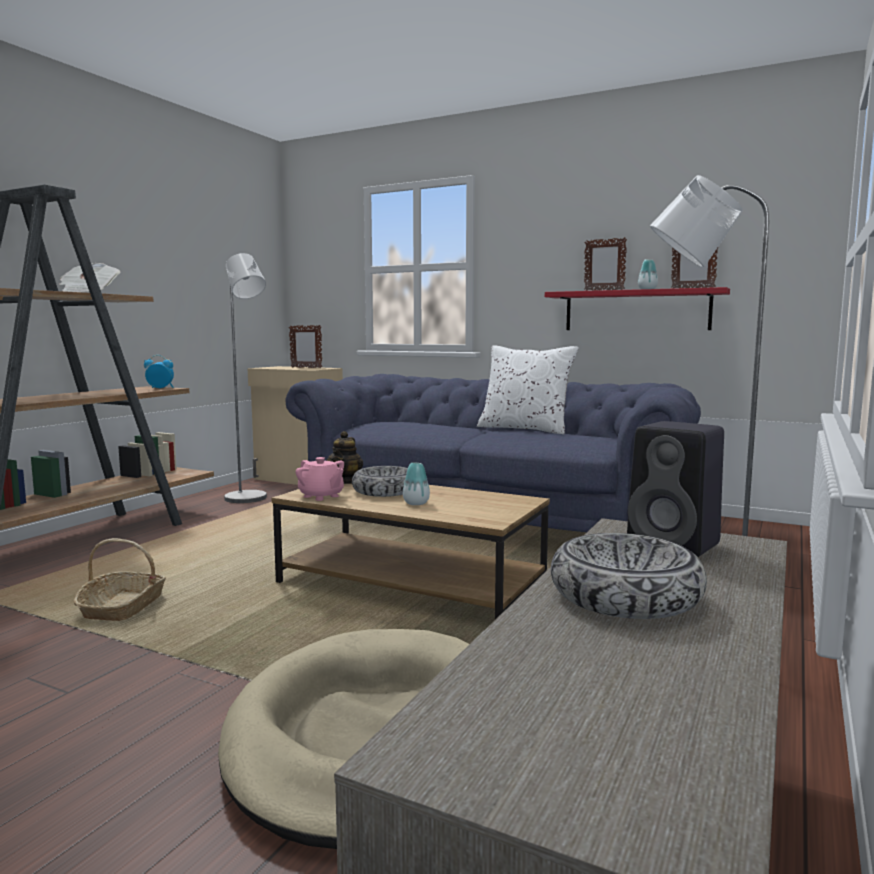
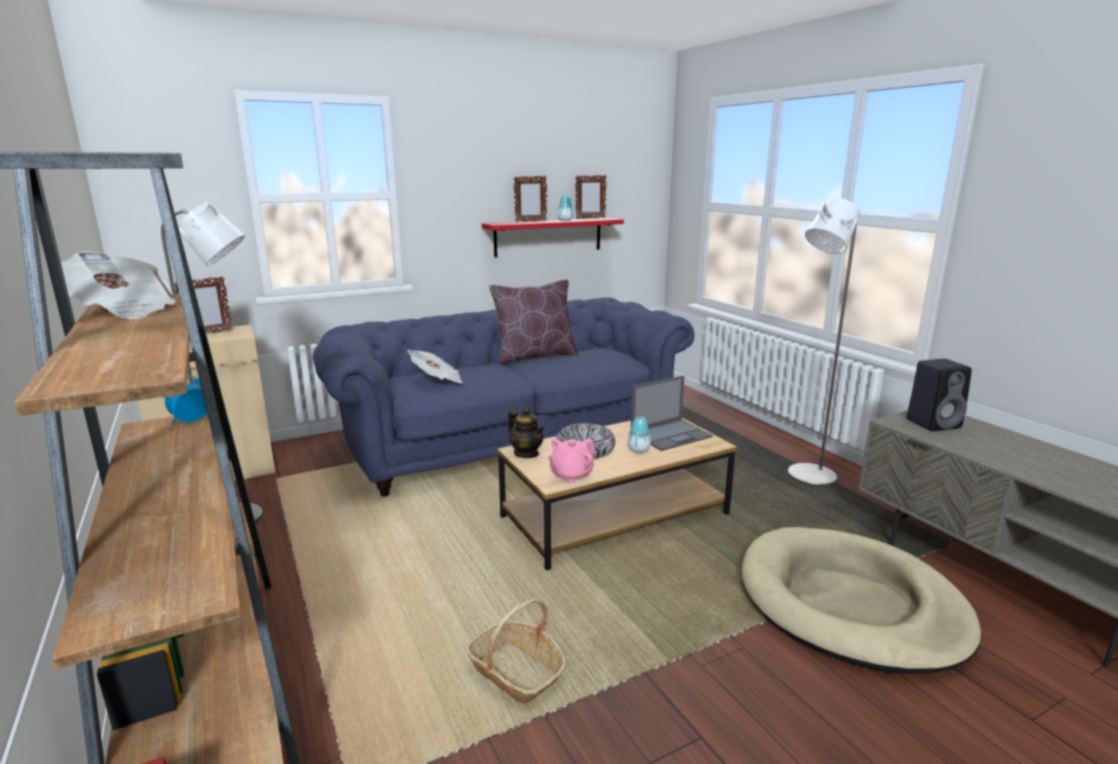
camera: 55 degrees left, 10 degrees up
pink teapot [296,457,344,501] -> pink teapot turned 150 degrees clockwise [548,438,595,483]
white pillow [477,345,579,434] -> brown pillow [489,280,578,364]
bowl [551,533,707,619] -> none
none -> newspaper [407,350,462,383]
none -> laptop [631,376,713,451]

